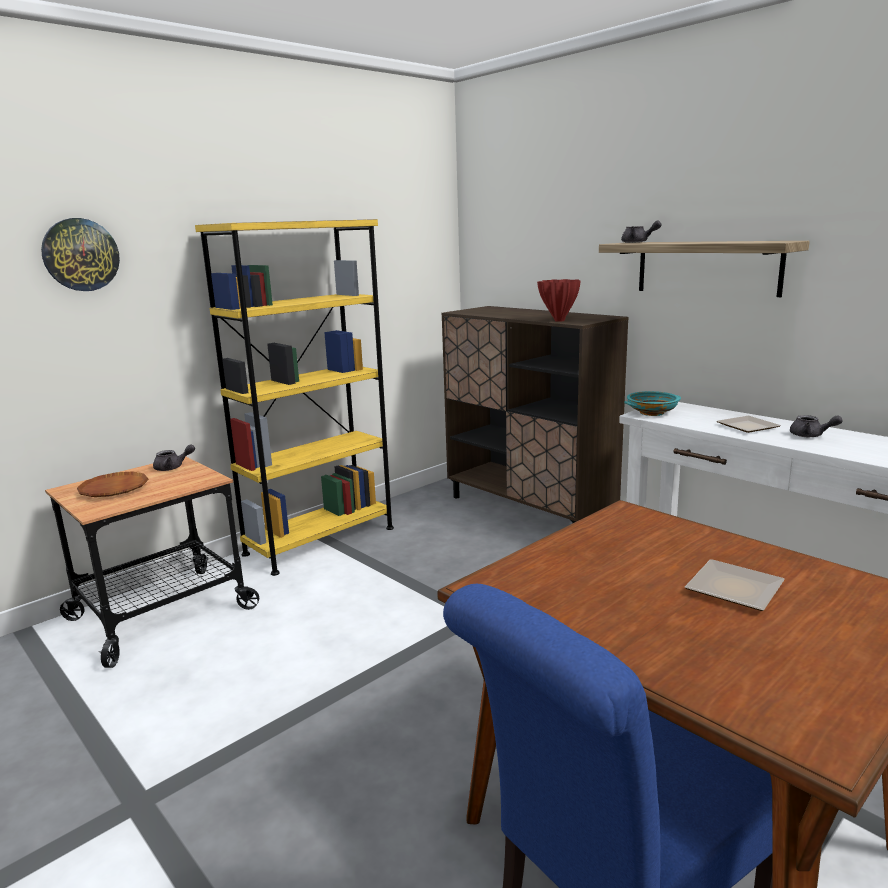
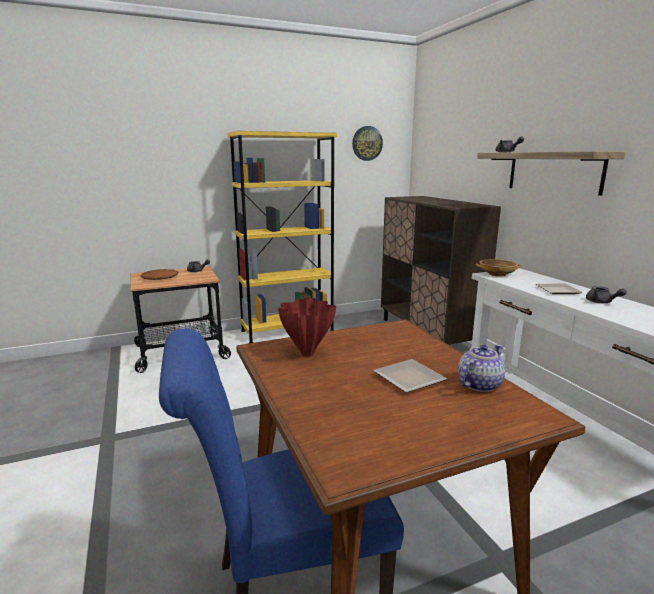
camera: 20 degrees right, 0 degrees up
wall clock [41,218,120,291] -> wall clock moved to [352,126,383,161]
red vase [537,279,581,322] -> red vase moved to [278,298,336,357]
turquoise bowl [624,391,681,416] -> beige bowl [476,259,521,277]
none -> teapot [458,345,505,392]

